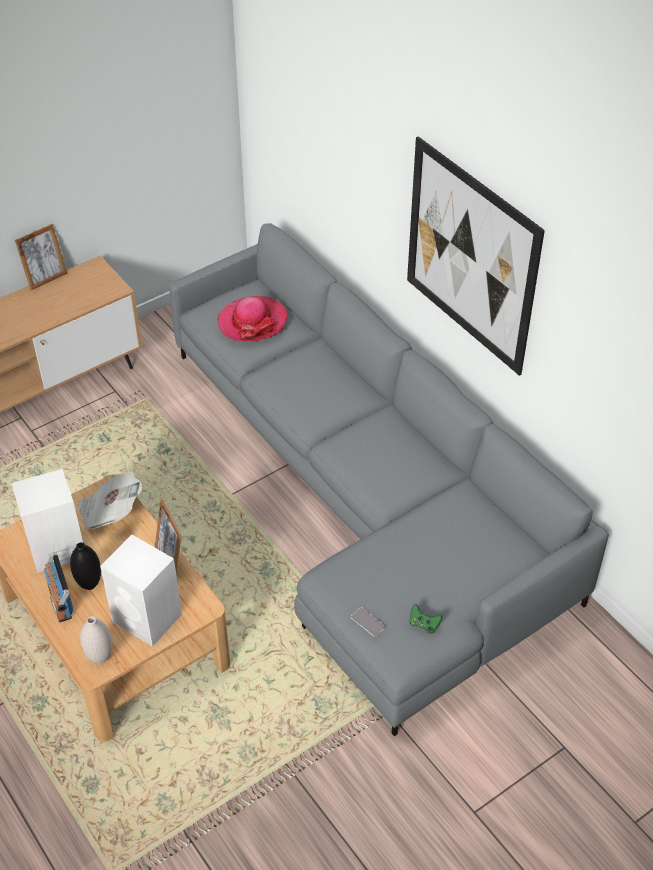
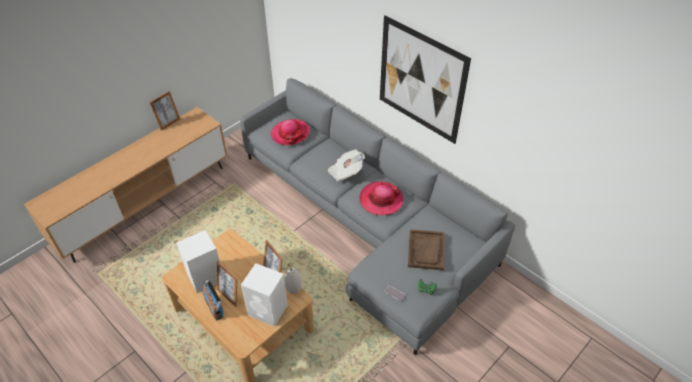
camera: 10 degrees left, 0 degrees up
black vase [70,542,101,590] -> picture frame [217,261,238,307]
newspaper [78,472,142,530] -> newspaper moved to [328,149,365,181]
white vase [80,616,113,664] -> white vase moved to [284,267,302,294]
none -> hat [359,181,404,215]
none -> brown tray [408,229,444,271]

